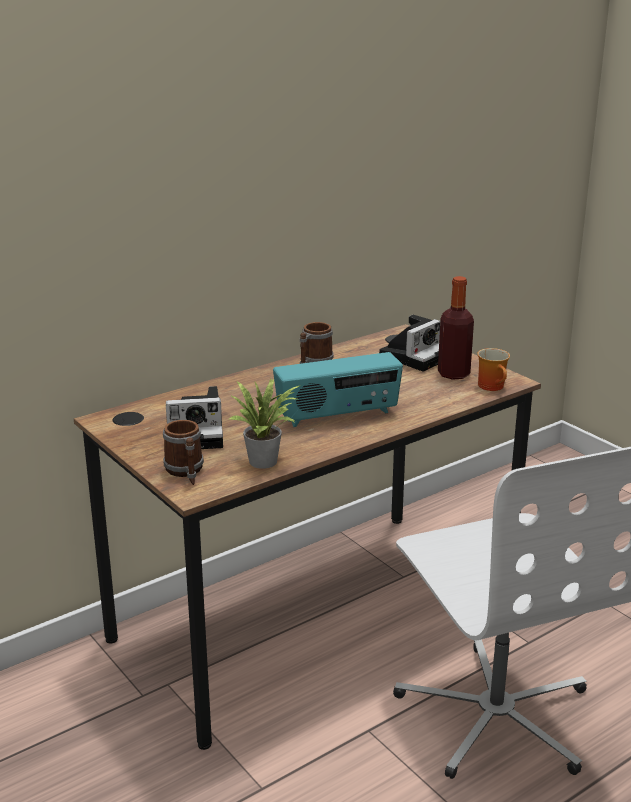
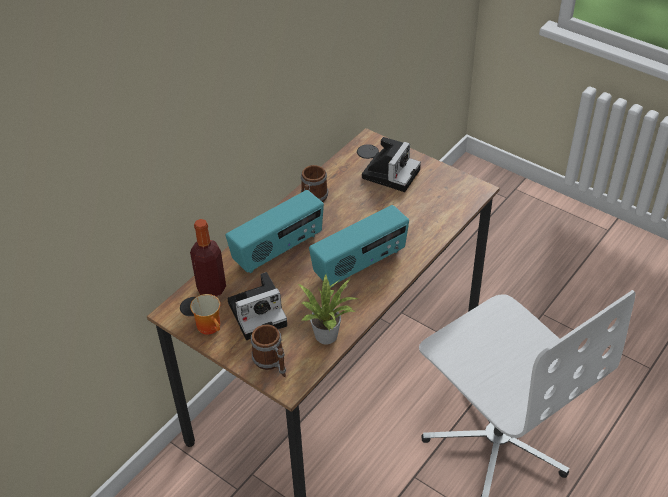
camera: 15 degrees left, 20 degrees up
bottle [438,276,474,380] -> bottle moved to [190,219,226,297]
mug [477,348,510,391] -> mug moved to [190,294,220,335]
none -> radio [226,190,324,273]

